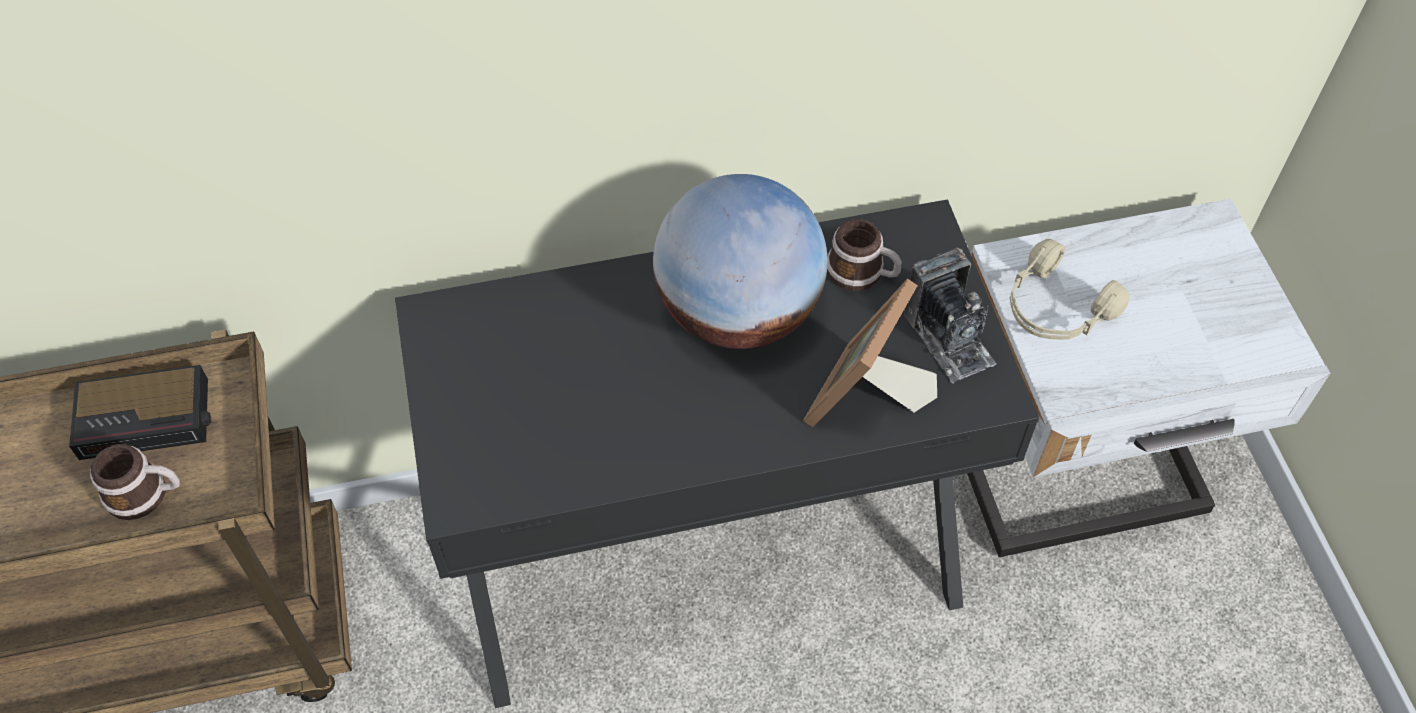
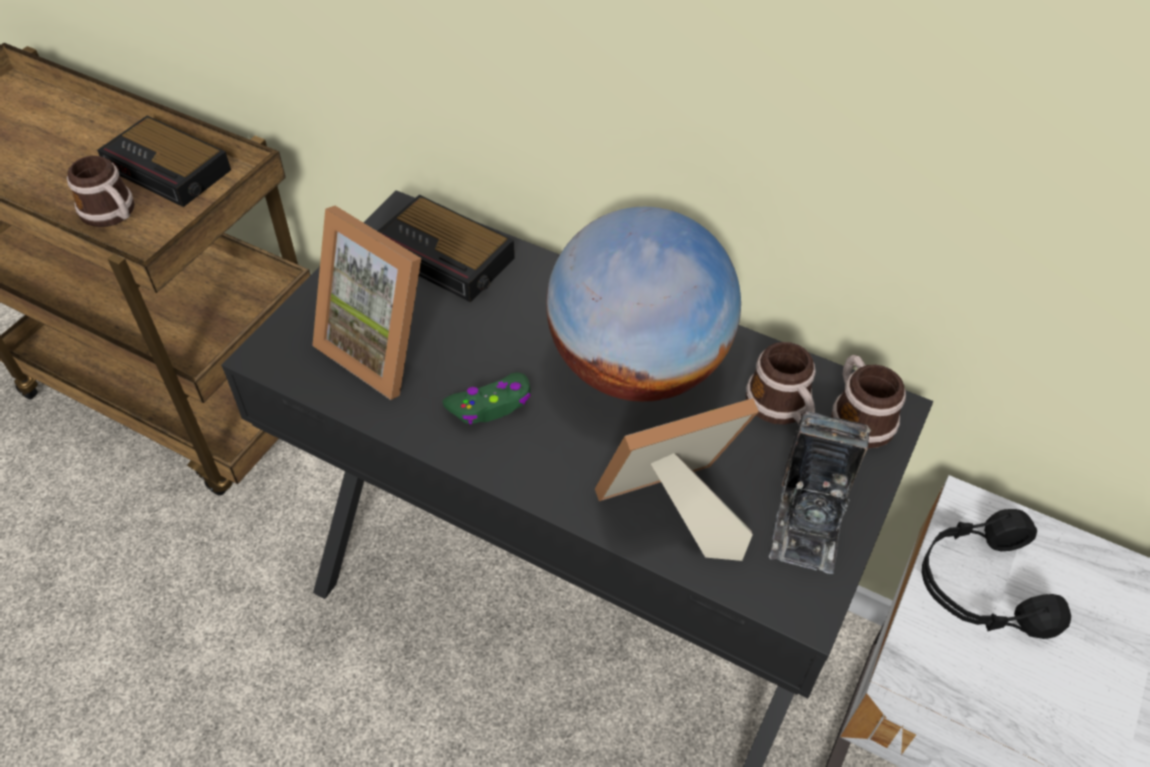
camera: 40 degrees right, 5 degrees down
beige headphones [1010,239,1129,340] -> black headphones [922,509,1071,639]
none -> picture frame [312,206,421,400]
none -> alarm clock [378,195,514,302]
none -> green game controller [442,373,531,424]
none -> mug [831,355,906,448]

